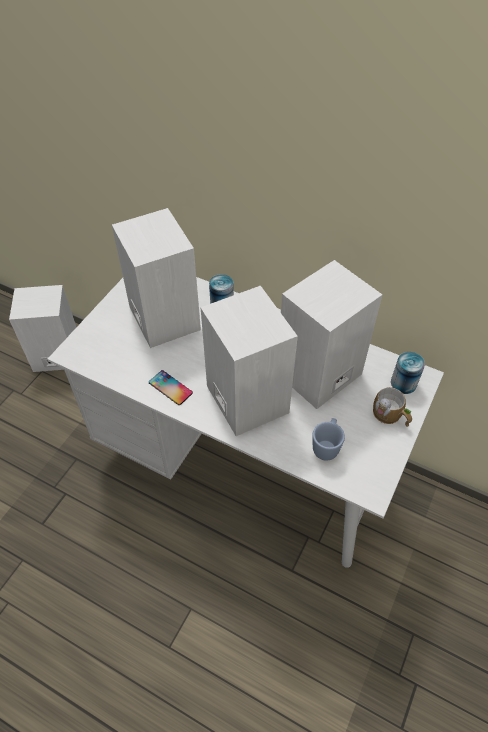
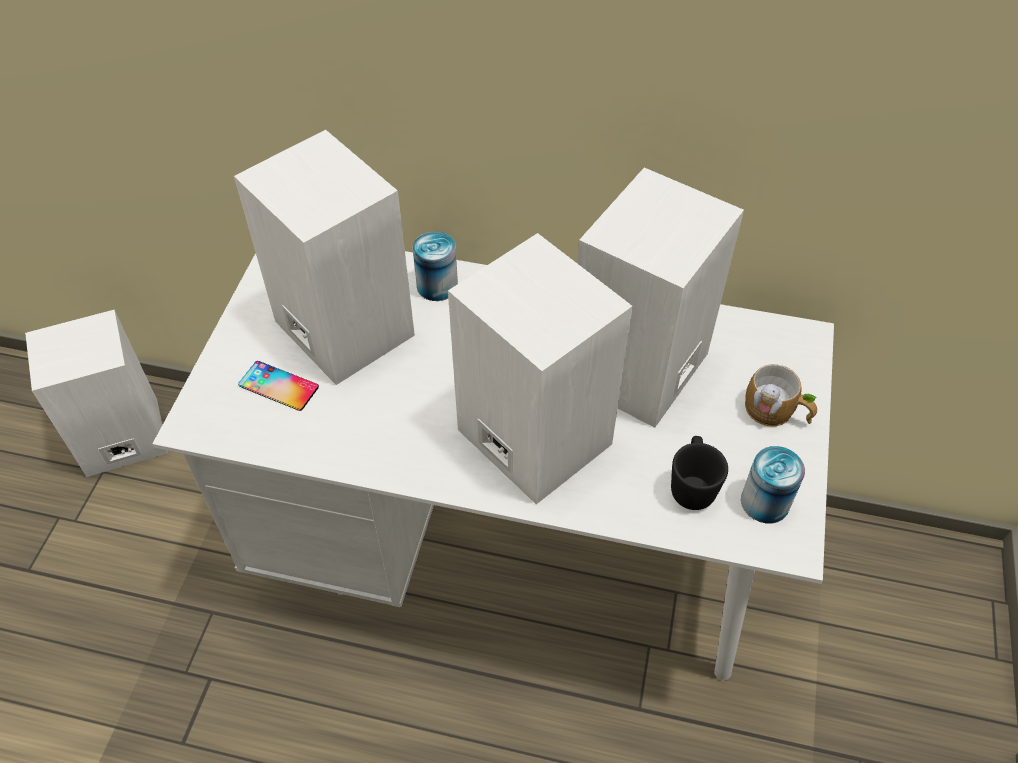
camera: 15 degrees left, 0 degrees up
phone [149,370,193,405] -> phone moved to [238,361,319,411]
blue mug [312,418,345,461] -> black mug [671,436,728,510]
can [391,352,425,394] -> can moved to [741,446,805,523]

